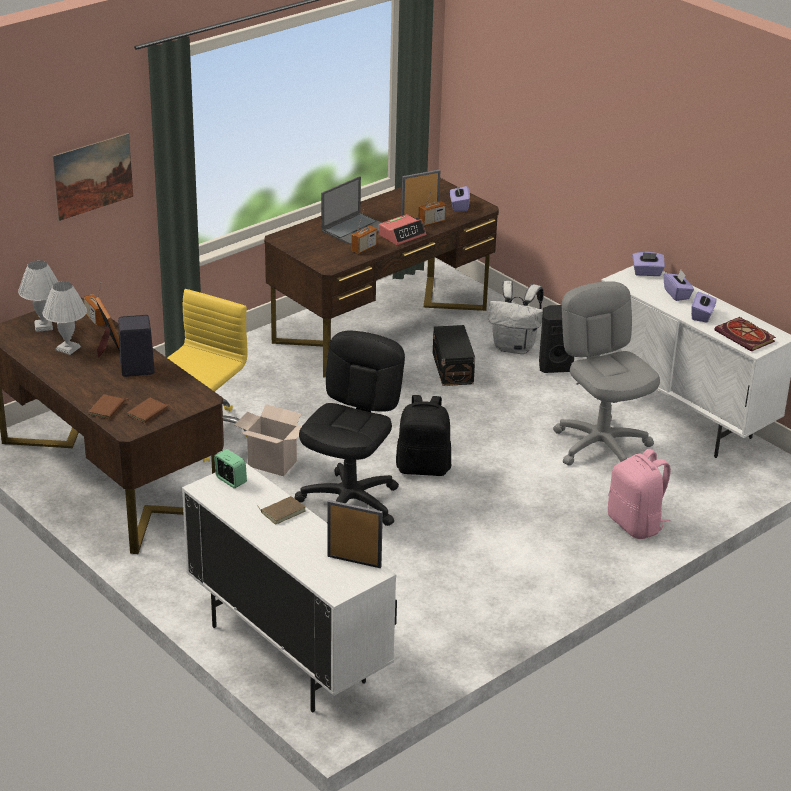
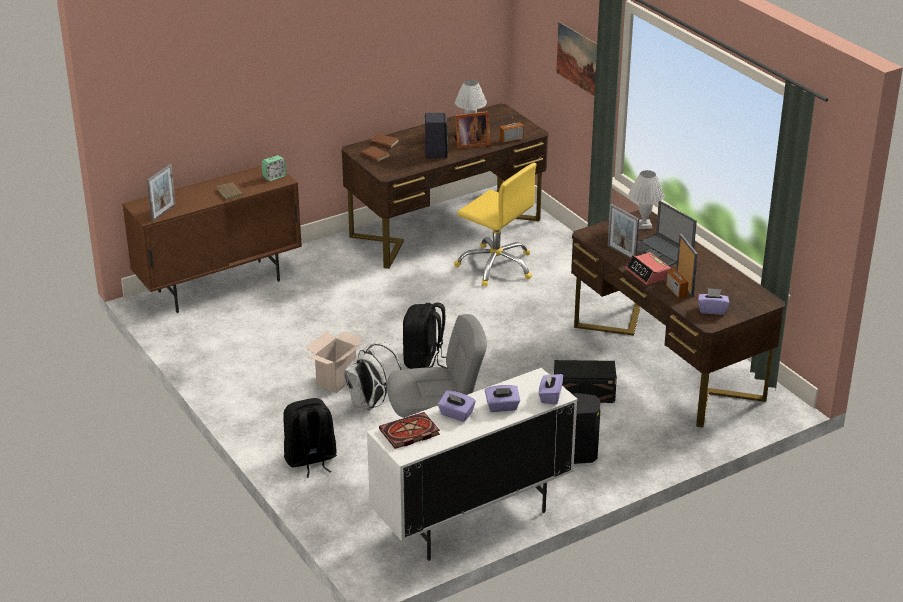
camera: 100 degrees right, 0 degrees up
white table lamp [18,260,59,332] -> white table lamp moved to [629,170,664,229]
white cabinet [182,463,397,712] -> brown cabinet [122,166,302,313]
cardboard box [235,404,302,476] -> cardboard box moved to [306,331,363,393]
black office chair [294,330,405,526] -> none
radio [351,209,377,254] -> picture frame [608,204,639,258]
white backpack [488,281,544,354] -> white backpack moved to [344,342,401,410]
pink backpack [608,449,671,539] -> black backpack [283,398,337,478]

